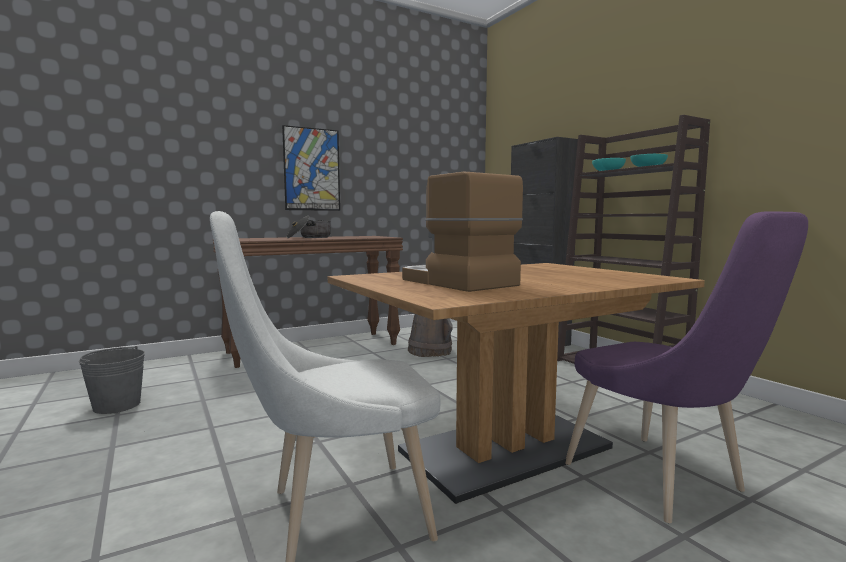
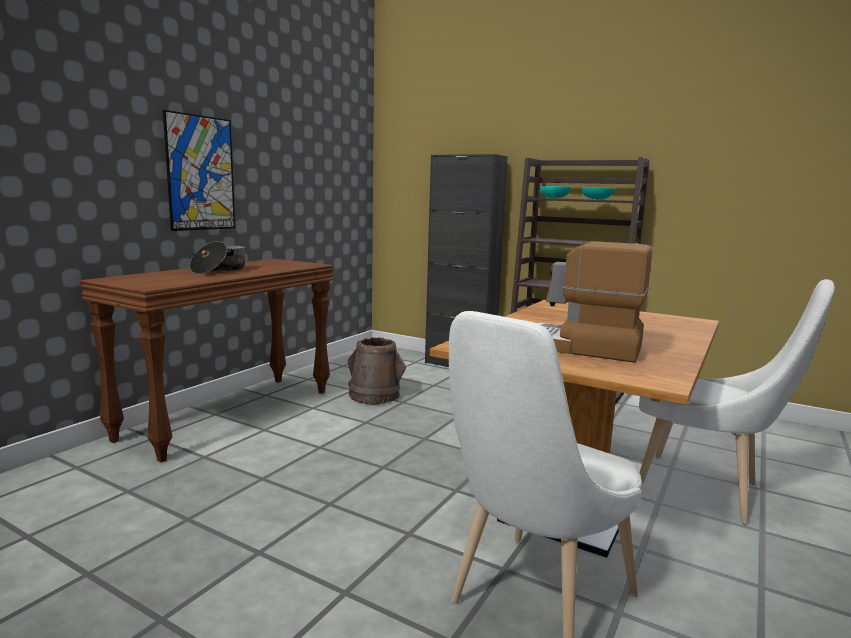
camera: 30 degrees left, 5 degrees up
grey bucket [79,346,145,414] -> none
purple chair [565,211,808,523] -> white chair [639,279,835,524]

